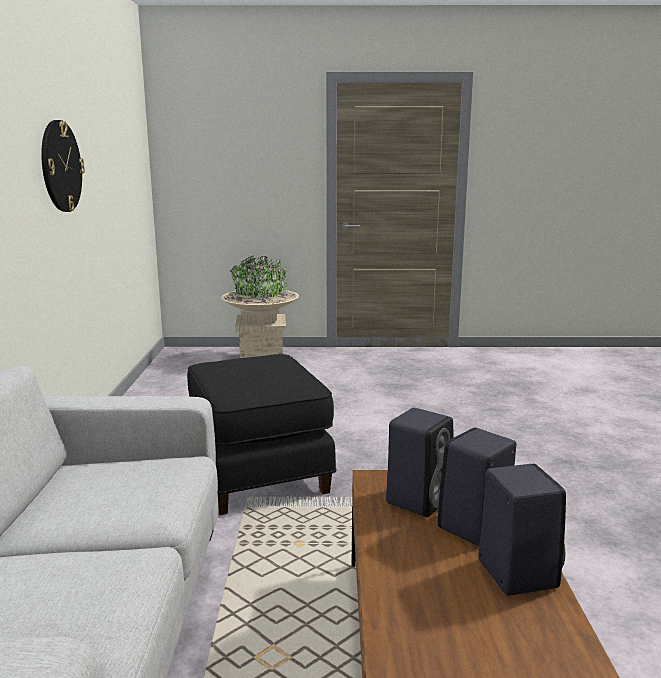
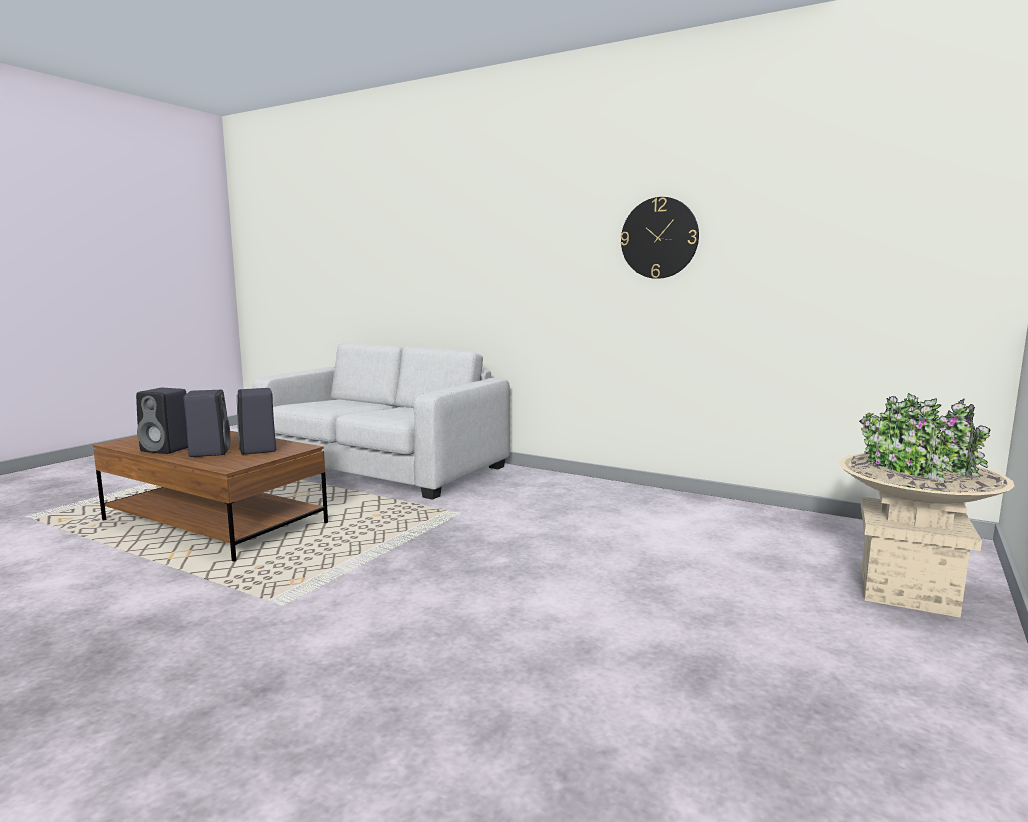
camera: 120 degrees right, 5 degrees down
black ottoman [187,354,337,515] -> none

